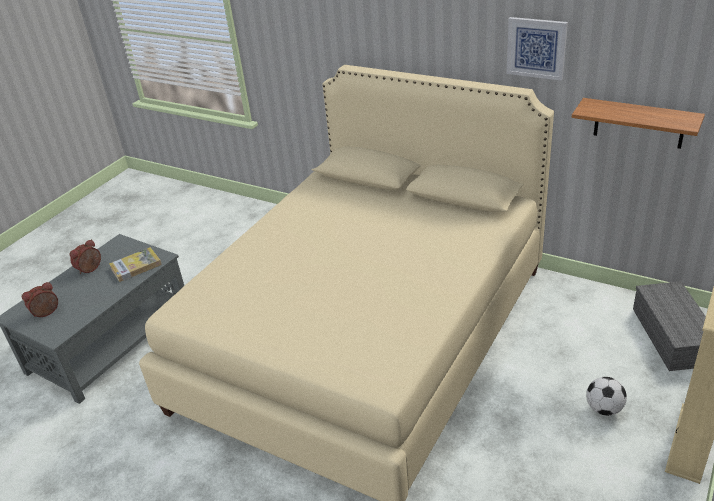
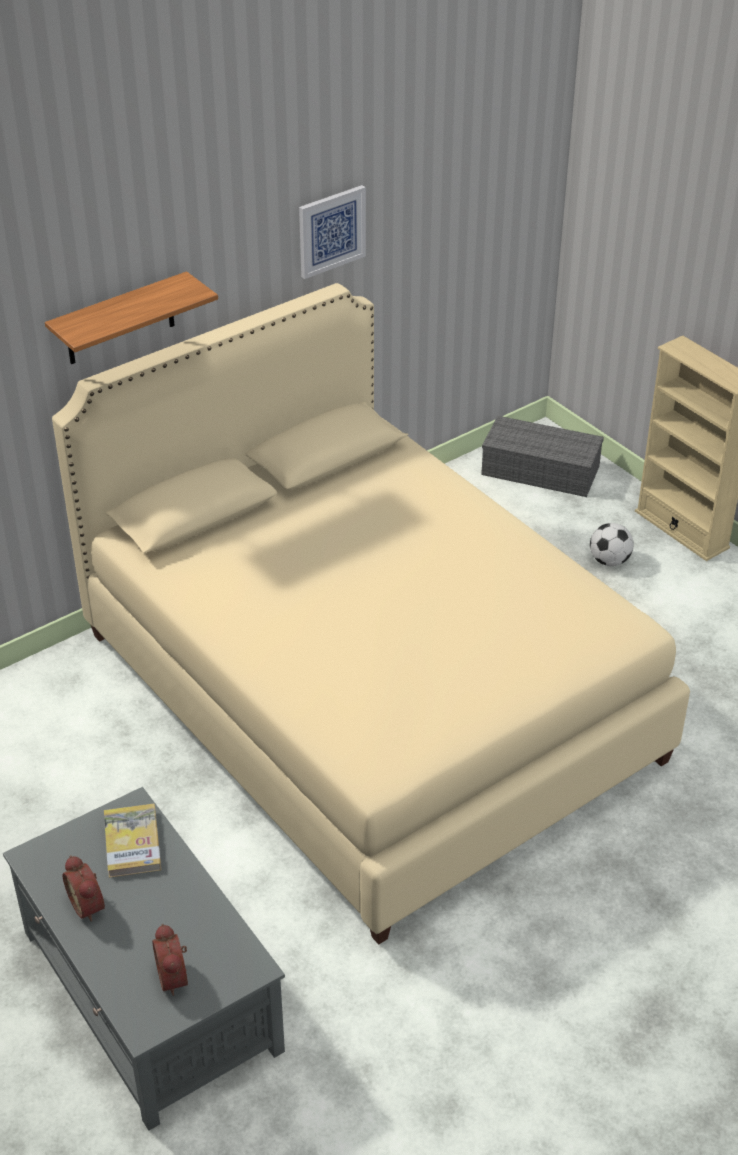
camera: 70 degrees left, 5 degrees up
shelf [572,98,705,149] -> shelf moved to [45,271,218,364]

